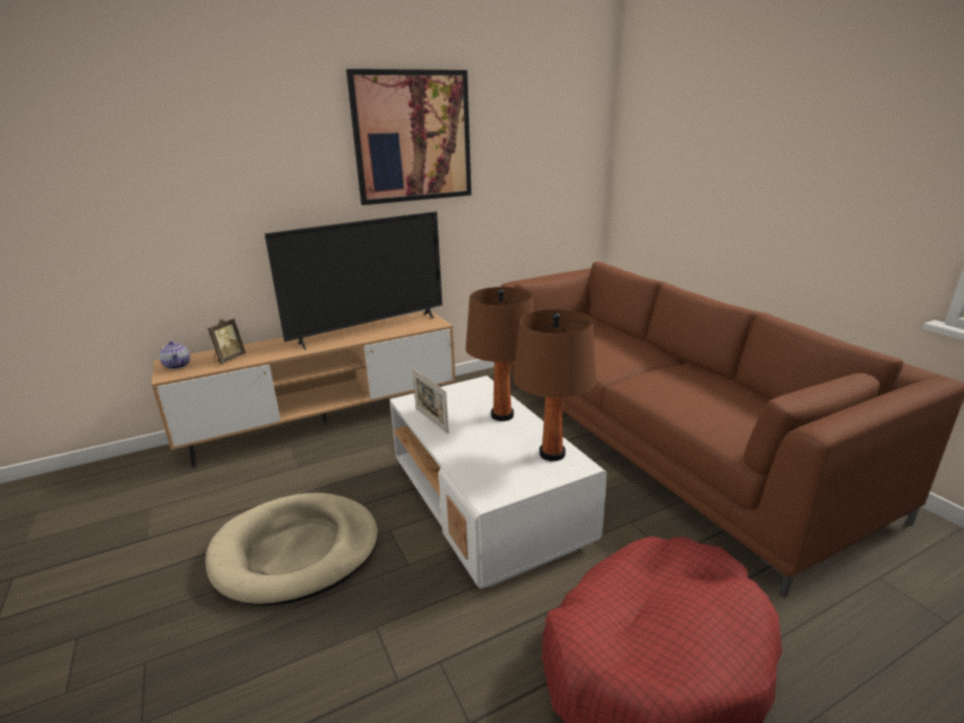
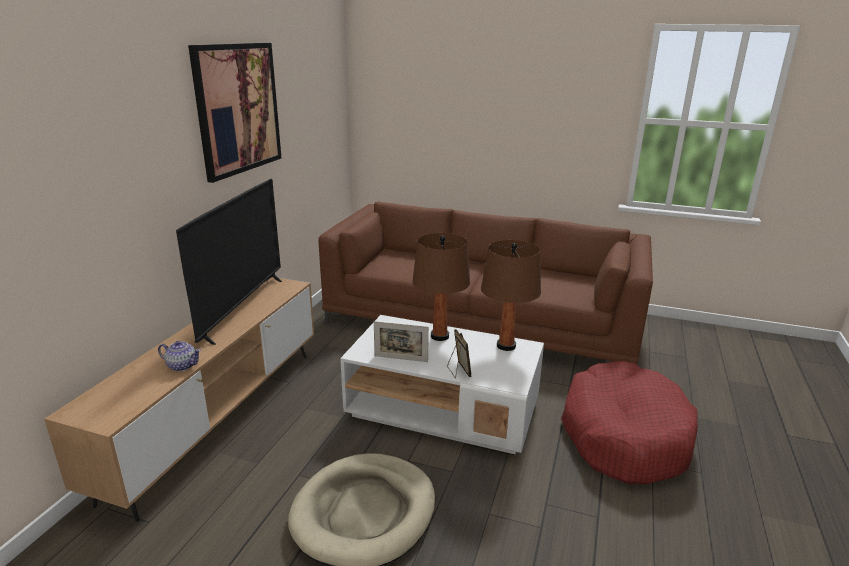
camera: 45 degrees left, 0 degrees up
teapot [159,341,190,369] -> teapot moved to [158,341,201,371]
picture frame [208,318,246,364] -> picture frame moved to [447,329,472,378]

